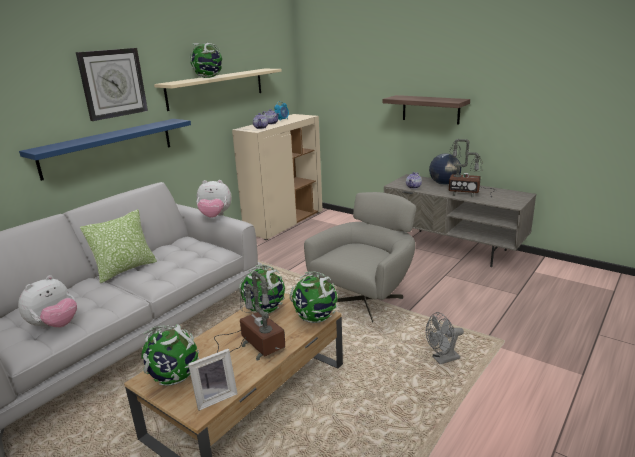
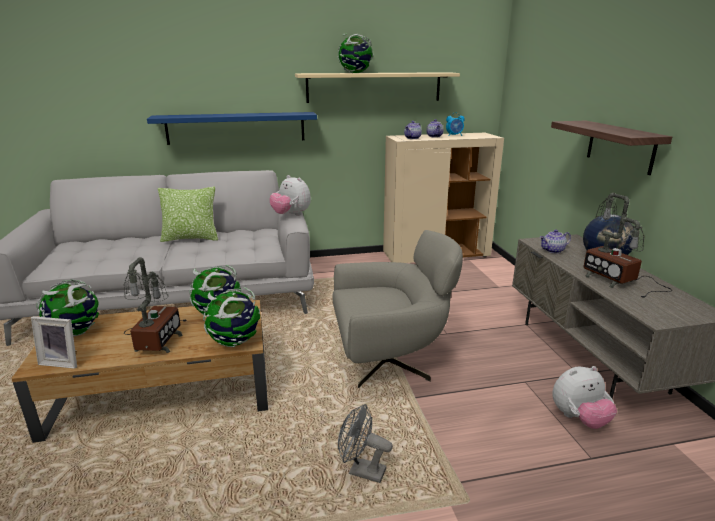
camera: 40 degrees right, 0 degrees up
plush toy [18,275,77,329] -> plush toy moved to [553,366,617,429]
wall clock [76,48,148,121] -> none

